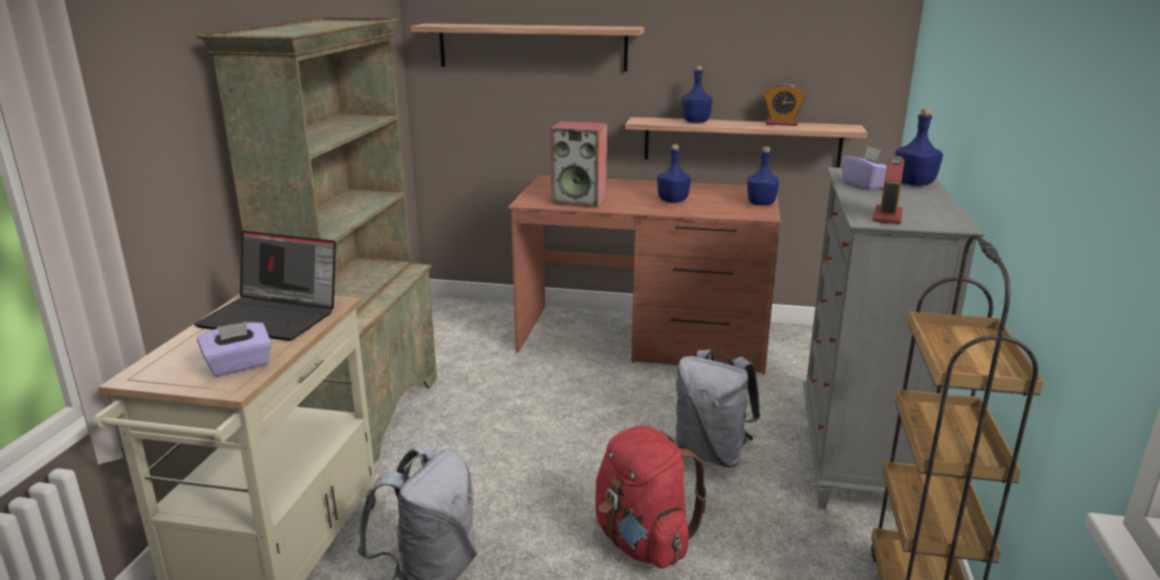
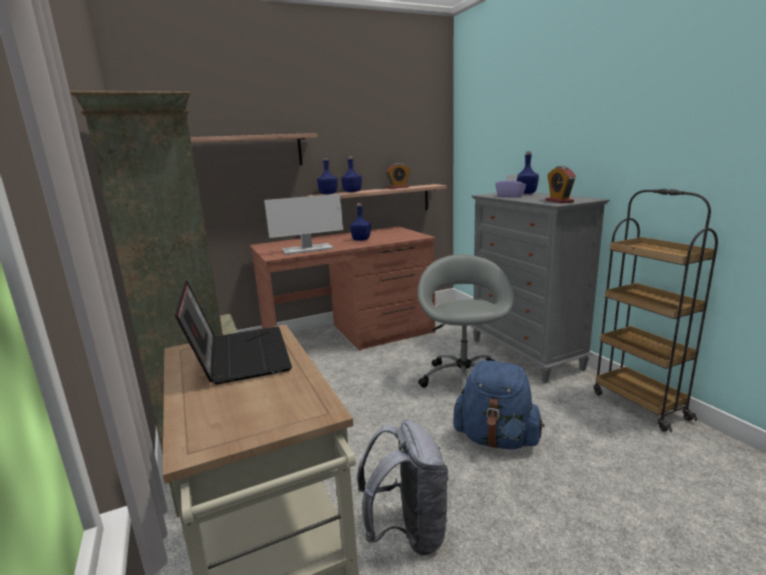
camera: 35 degrees left, 5 degrees down
laptop [194,231,336,341] -> laptop turned 90 degrees counterclockwise [175,280,292,385]
purple tissue box [197,322,272,377] -> none
speaker [550,121,607,208] -> monitor [264,194,343,255]
red backpack [595,426,709,569] -> blue backpack [453,360,545,450]
grey backpack [676,349,760,467] -> grey office chair [417,254,515,394]
blue bottle [747,147,779,205] -> blue bottle moved to [317,158,338,194]

